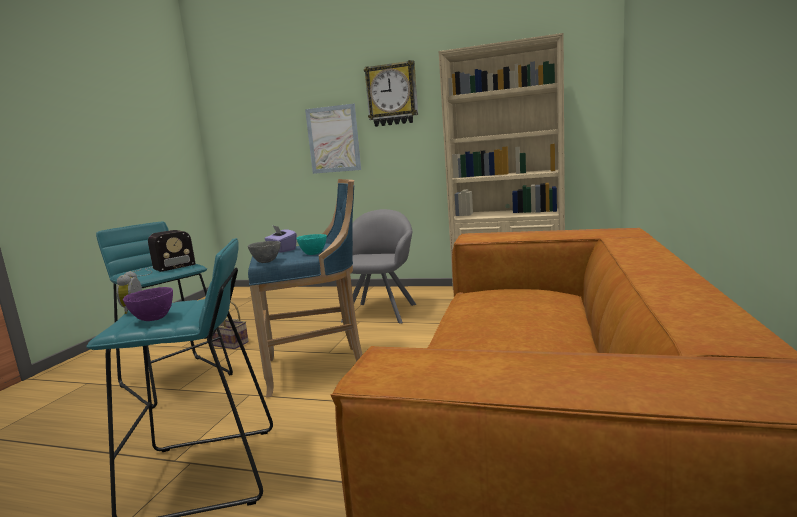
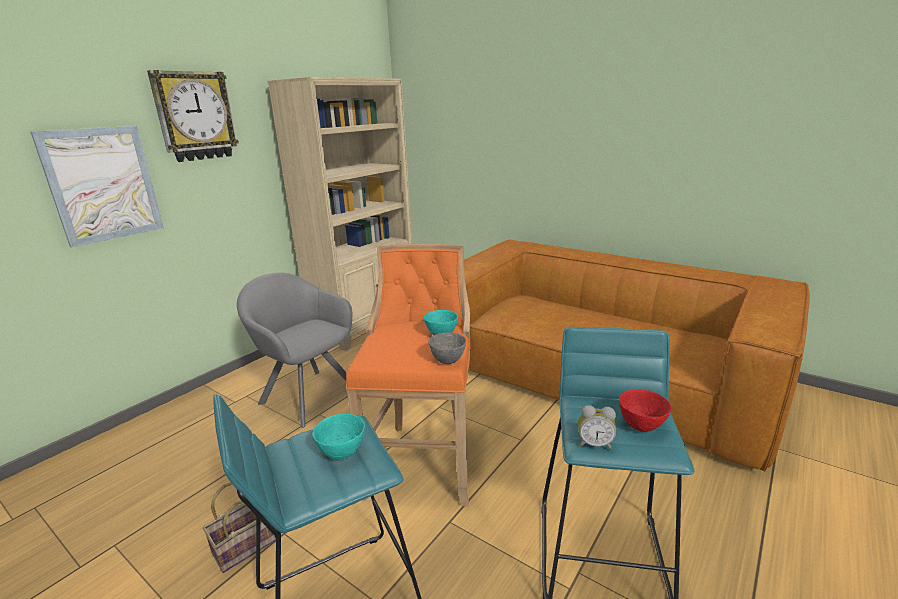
camera: 70 degrees left, 10 degrees up
purple bowl [123,287,173,321] -> red bowl [619,389,672,432]
radio [133,230,196,276] -> turquoise bowl [313,414,365,460]
blue stool [248,179,363,398] -> orange stool [346,244,470,506]
purple tissue box [265,226,297,252] -> none

